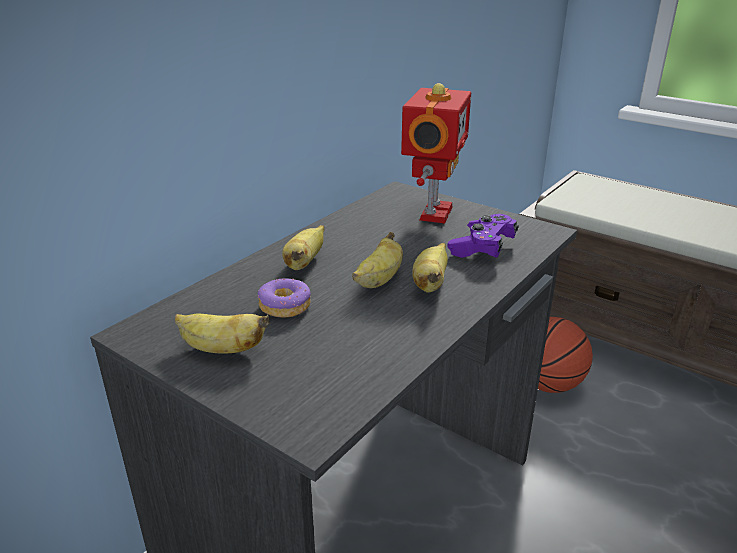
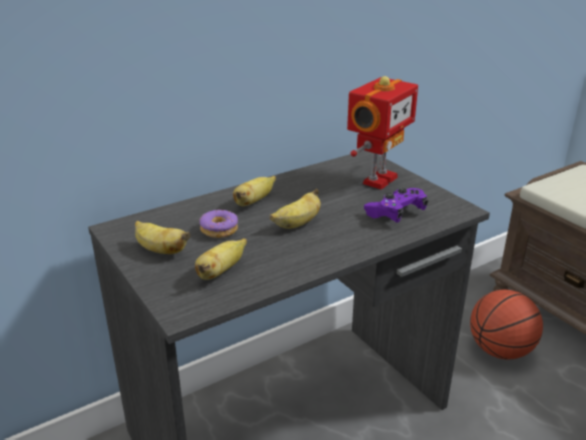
camera: 20 degrees right, 0 degrees up
banana [412,243,448,293] -> banana moved to [195,238,247,280]

